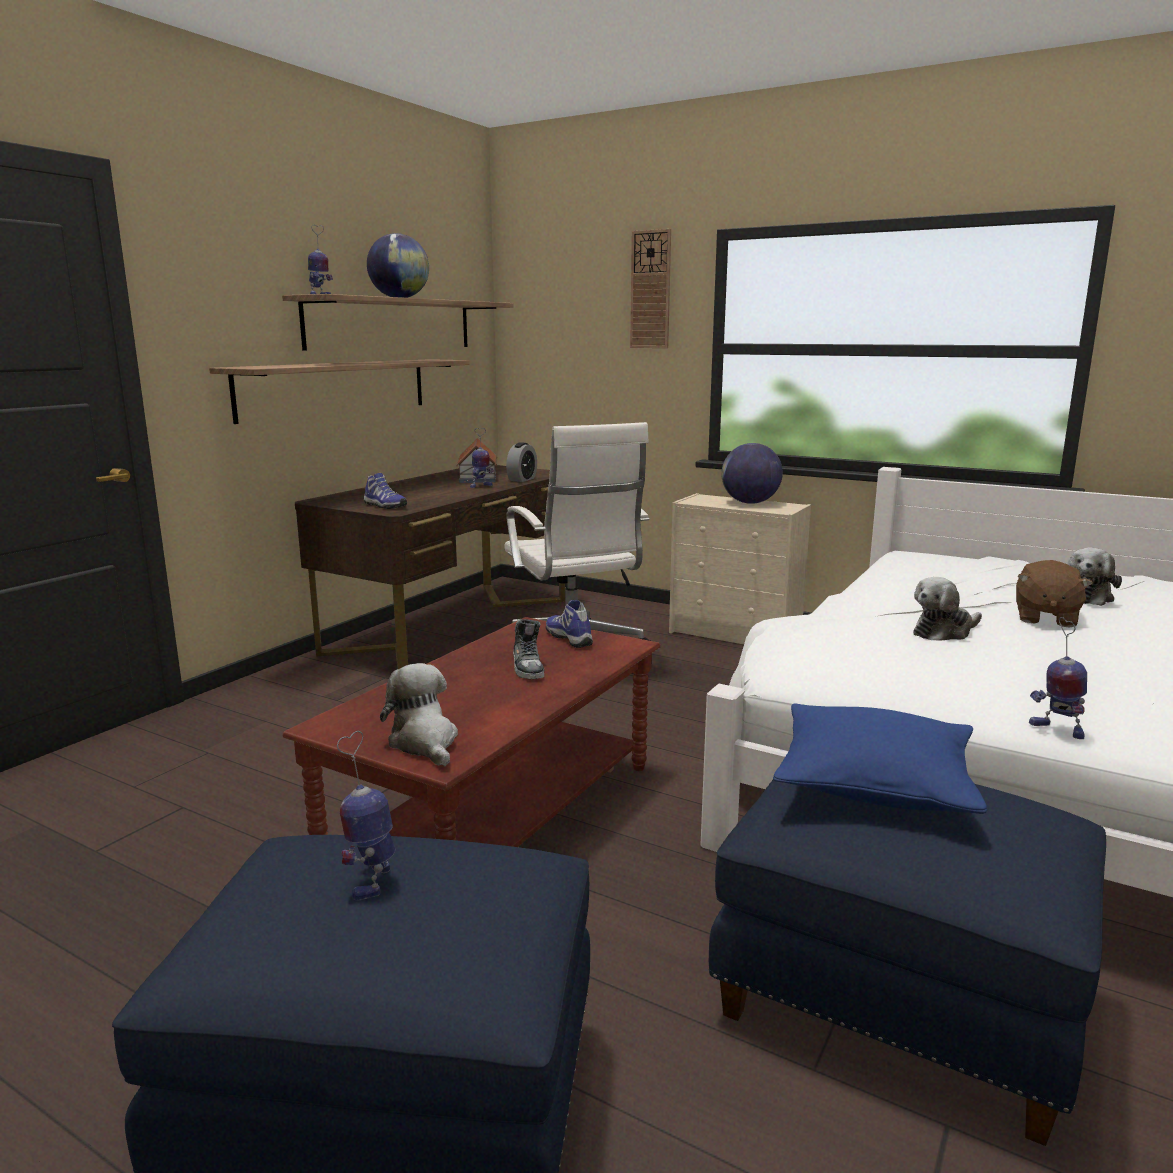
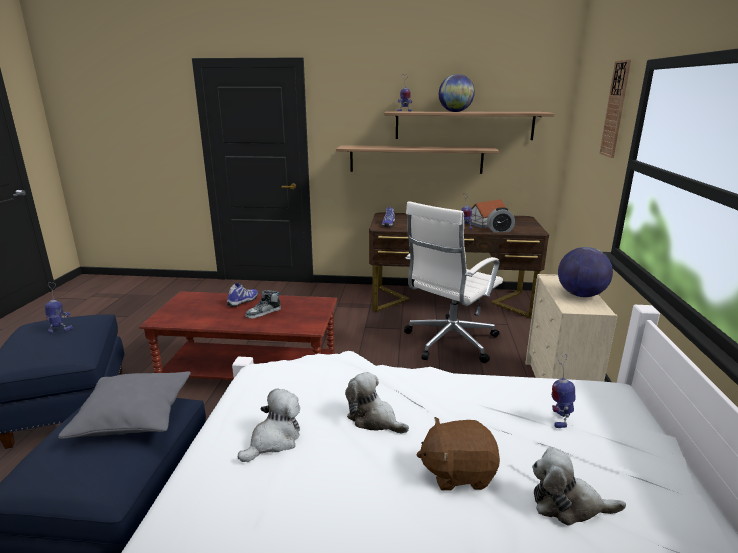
camera: 65 degrees right, 5 degrees up
plush toy [380,663,458,766] -> plush toy moved to [238,388,300,462]
shoe [546,600,593,648] -> shoe moved to [227,283,258,307]
blue pillow [773,703,987,814] -> grey pillow [58,372,191,439]
toy robot [1029,617,1087,739] -> toy robot moved to [551,354,575,428]

